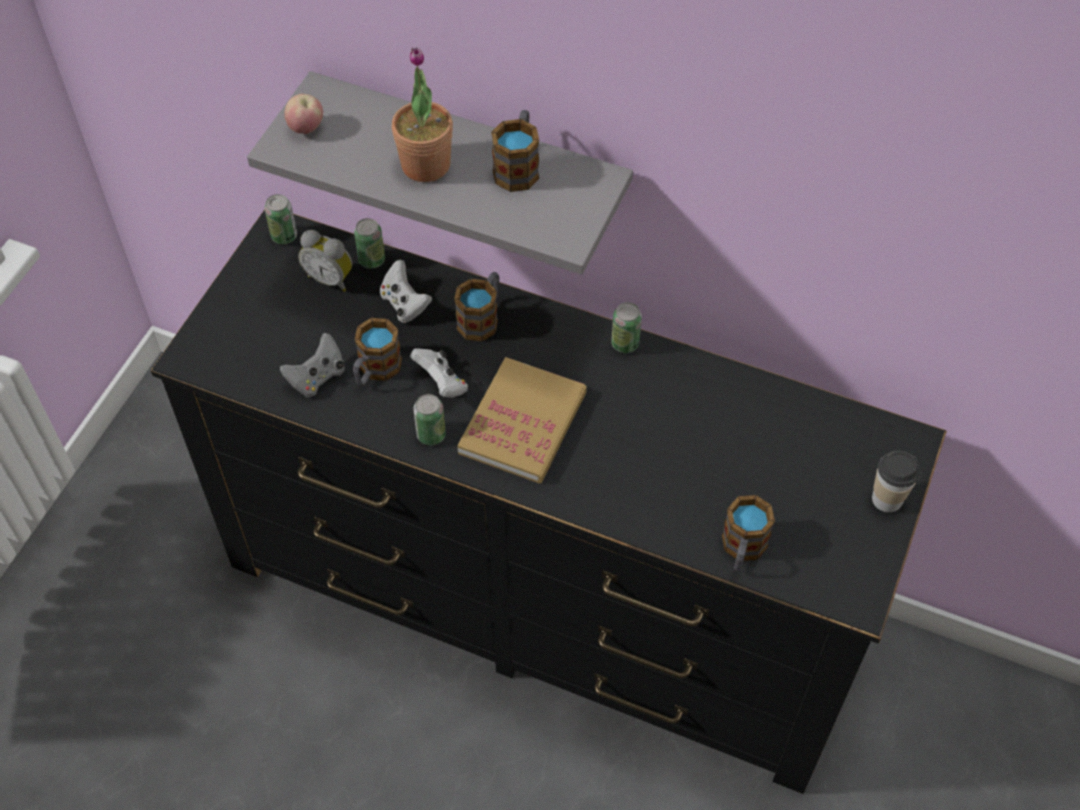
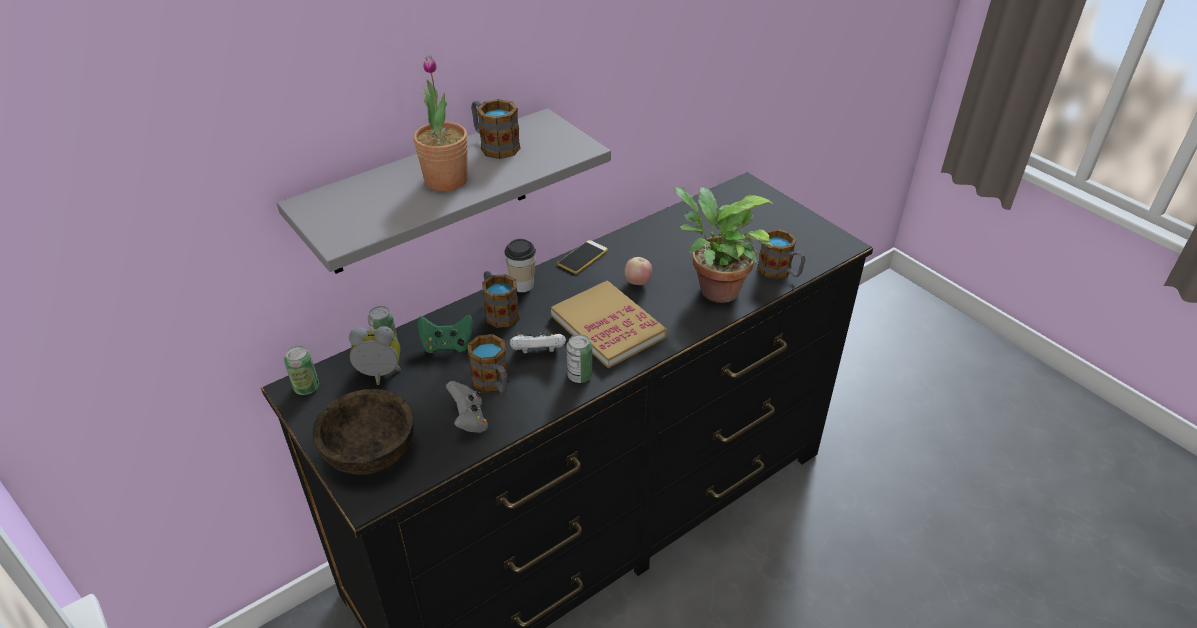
camera: 60 degrees left, 15 degrees down
apple [284,94,323,134] -> apple moved to [624,257,652,285]
alarm clock [298,230,352,292] -> alarm clock turned 150 degrees counterclockwise [349,326,401,385]
white game controller [380,260,432,323] -> green game controller [417,315,473,353]
can [611,302,642,353] -> phone [557,240,608,274]
cup [872,451,920,512] -> cup moved to [504,239,536,292]
none -> brown bowl [313,389,414,475]
none -> potted plant [674,187,773,303]

